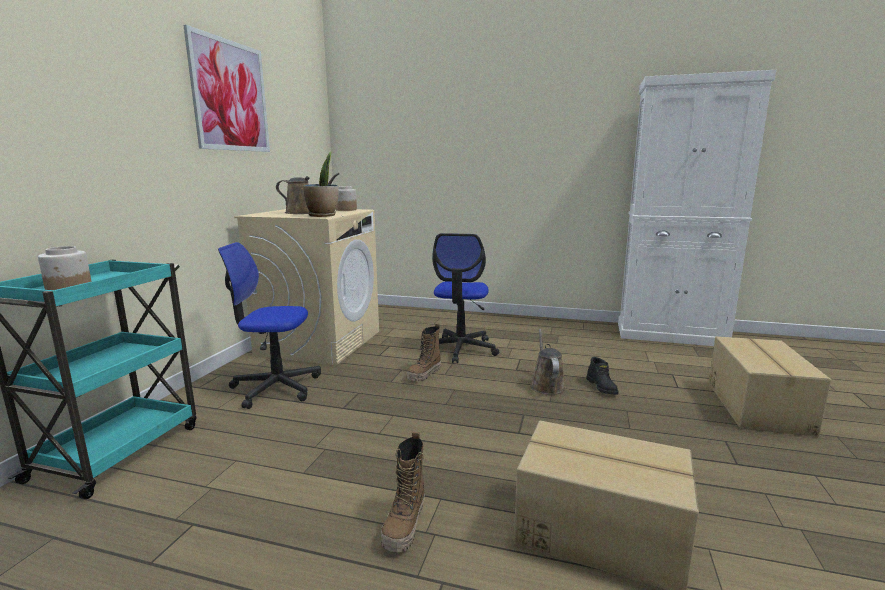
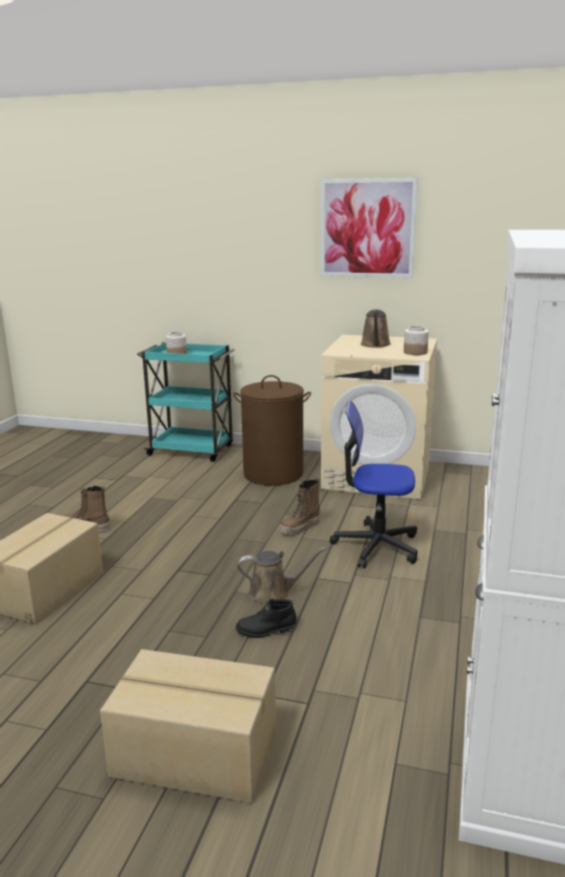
camera: 90 degrees right, 5 degrees up
office chair [218,242,321,409] -> brown laundry basket [233,375,311,486]
potted plant [303,151,339,217] -> none
boot [407,323,441,381] -> boot turned 75 degrees counterclockwise [280,477,320,535]

